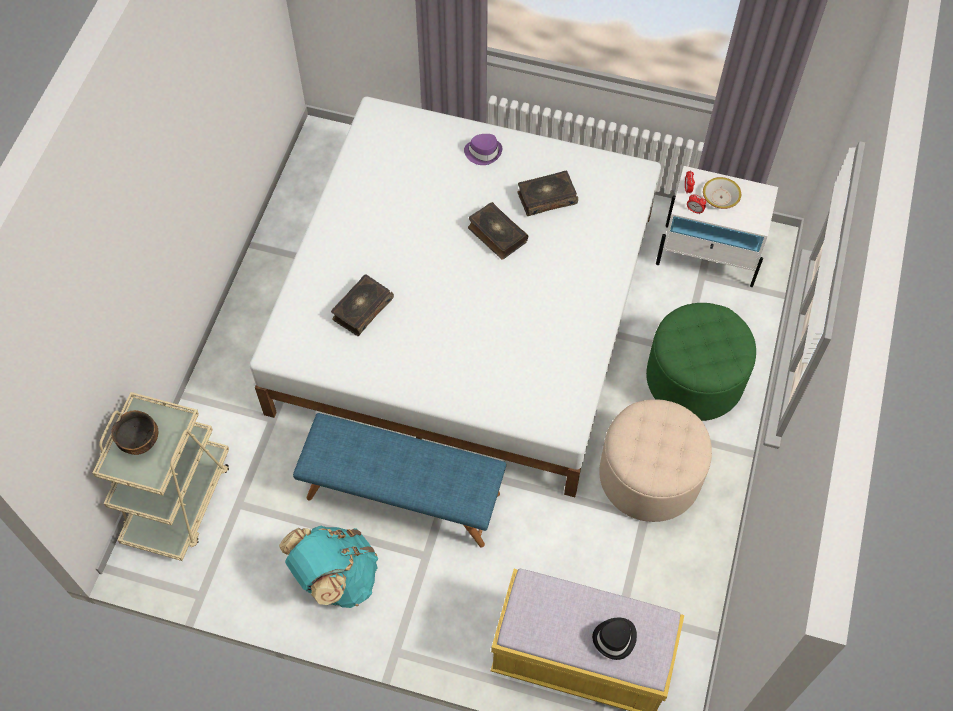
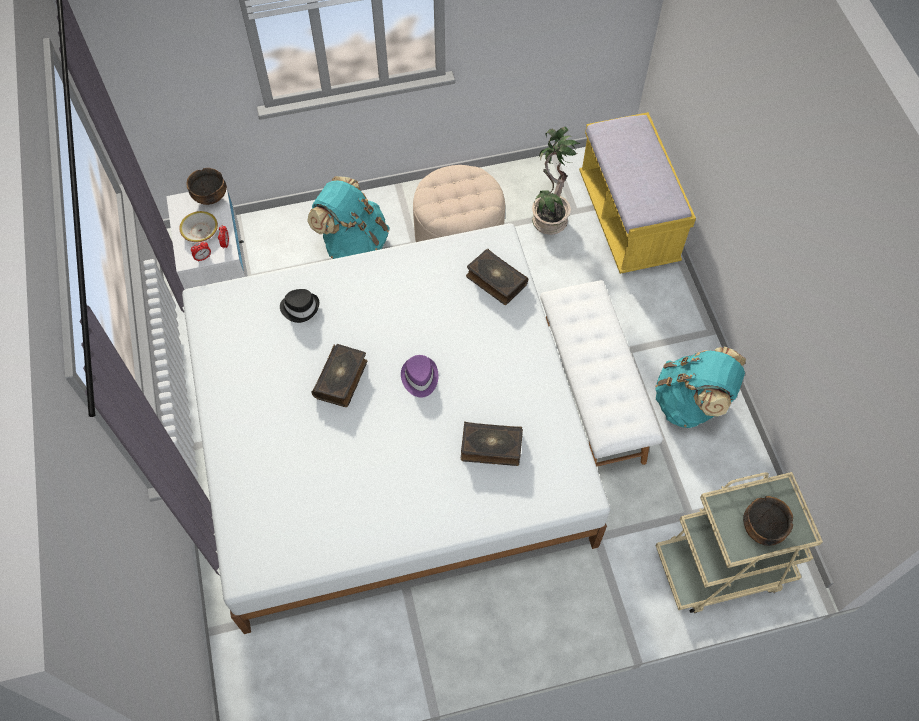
camera: 120 degrees left, 0 degrees up
blue bench [293,413,506,548] -> white bench [540,280,663,467]
purple hat [464,134,502,165] -> purple hat moved to [401,355,438,398]
book [517,171,578,216] -> book moved to [466,248,528,305]
black hat [592,618,637,660] -> black hat moved to [280,289,319,323]
green ottoman [646,303,756,421] -> turquoise backpack [307,176,389,259]
none -> bowl [186,168,227,205]
none -> potted plant [532,127,580,235]

